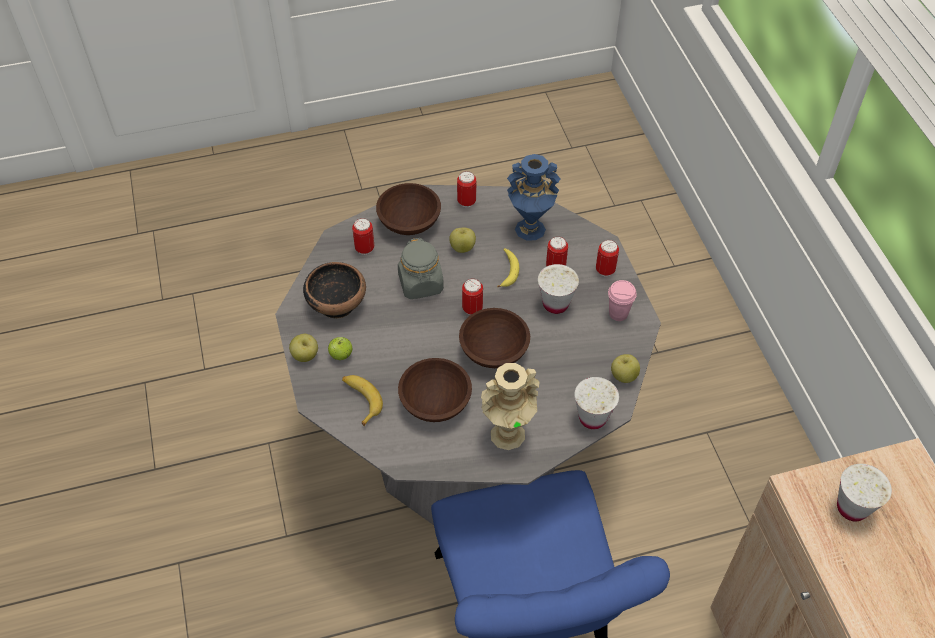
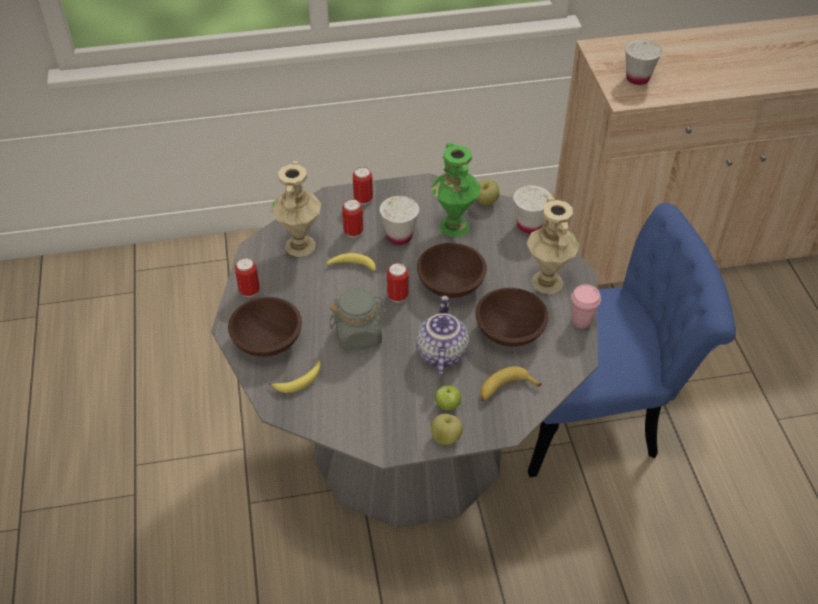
camera: 85 degrees left, 5 degrees down
bowl [303,262,366,319] -> none
can [352,218,374,255] -> banana [269,361,321,393]
apple [449,227,476,253] -> none
blue vase [507,154,560,240] -> beige vase [271,161,321,257]
pink cup [608,280,637,321] -> pink cup moved to [571,285,601,328]
none -> teapot [416,296,469,376]
none -> green vase [431,143,481,237]

